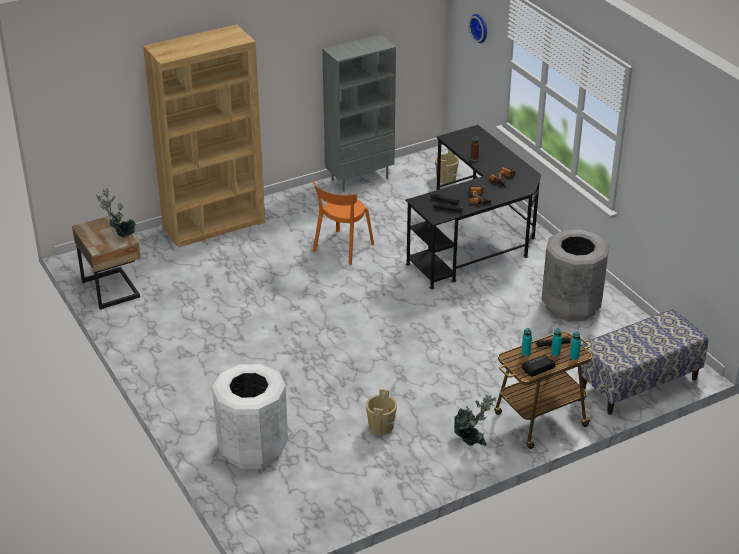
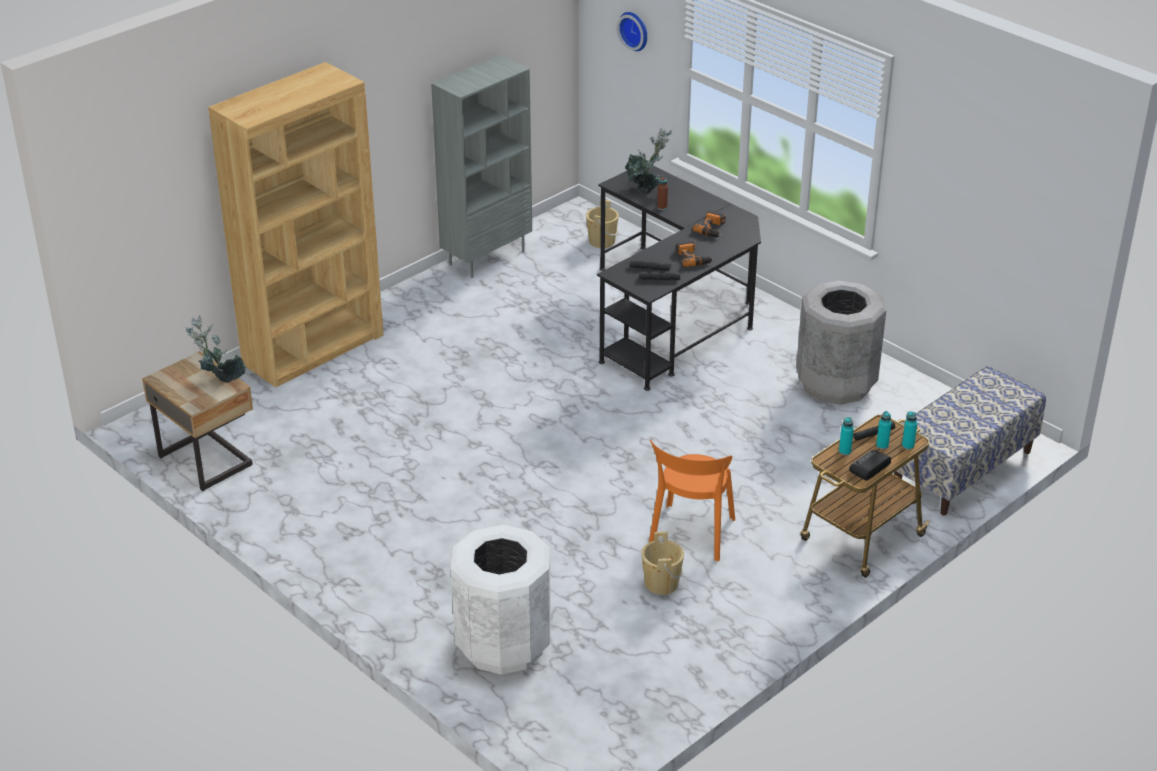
camera: 15 degrees left, 0 degrees up
orange chair [312,179,374,265] -> orange chair moved to [649,440,735,561]
potted plant [454,394,496,446] -> potted plant moved to [625,128,672,194]

